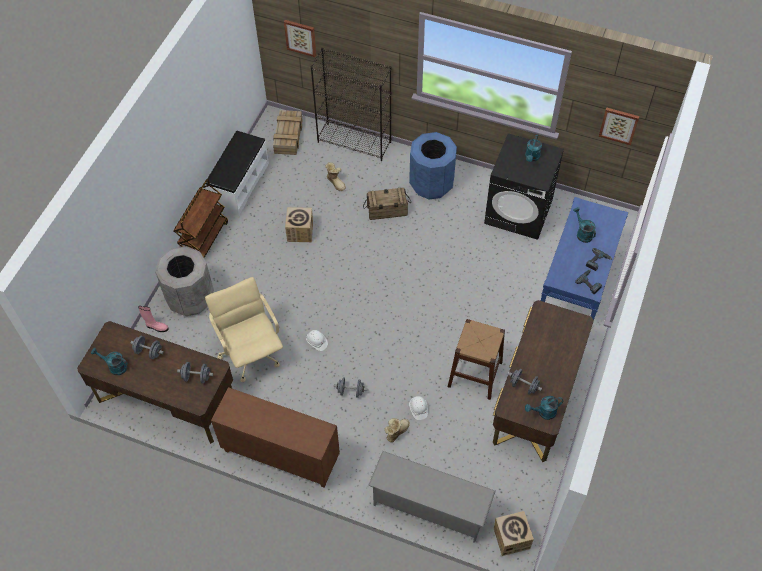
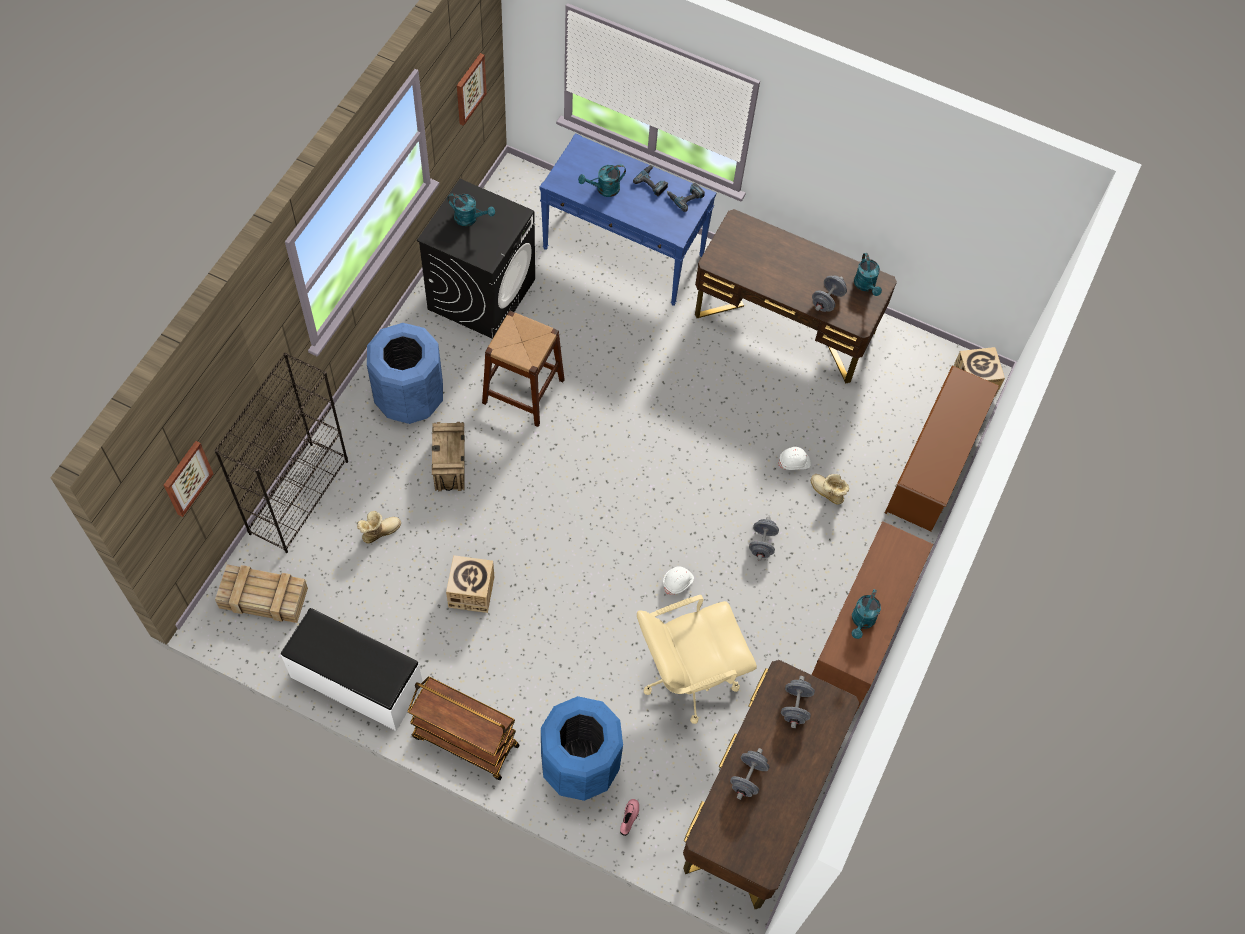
camera: 90 degrees left, 5 degrees up
turquoise watering can [91,348,128,375] -> turquoise watering can moved to [852,589,881,639]
grey trash can [155,246,214,316] -> blue trash can [541,696,623,801]
grey shoe rack [368,451,496,543] -> brown shoe rack [885,365,999,531]
brown stool [448,319,505,400] -> brown stool moved to [482,311,565,427]

